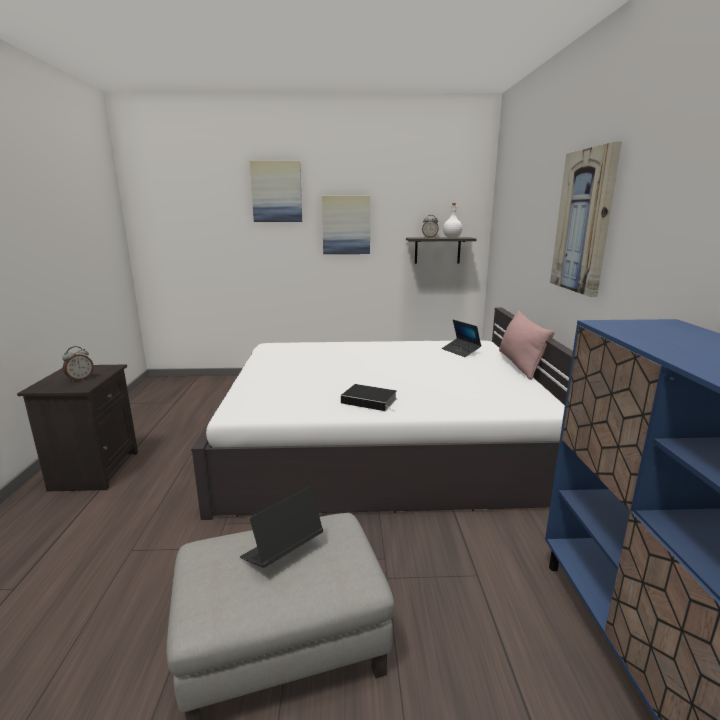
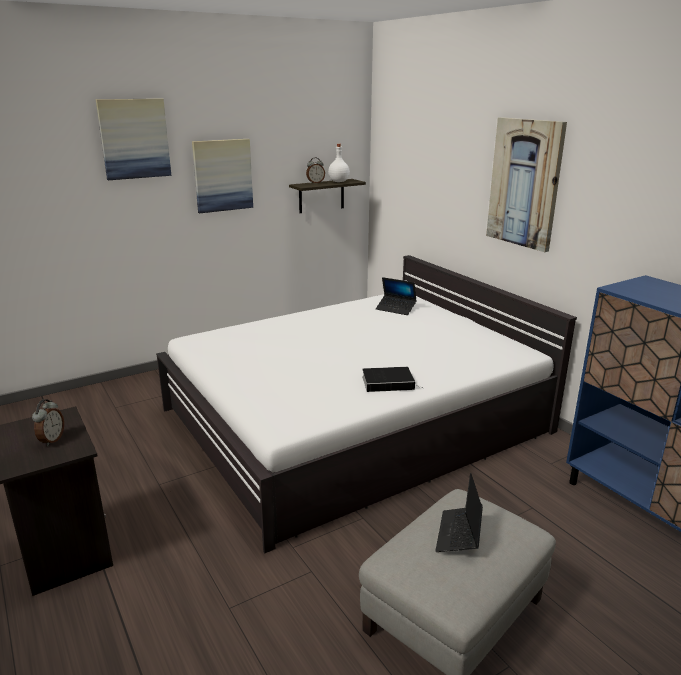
camera: 30 degrees left, 5 degrees up
pink pillow [499,310,555,380] -> none

